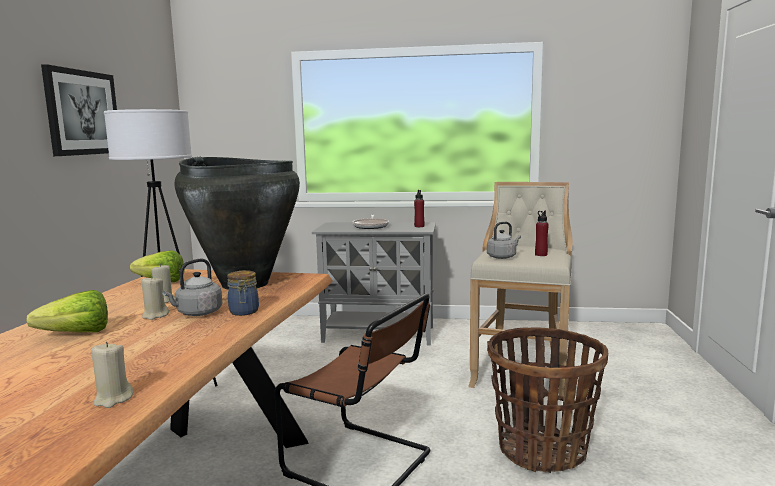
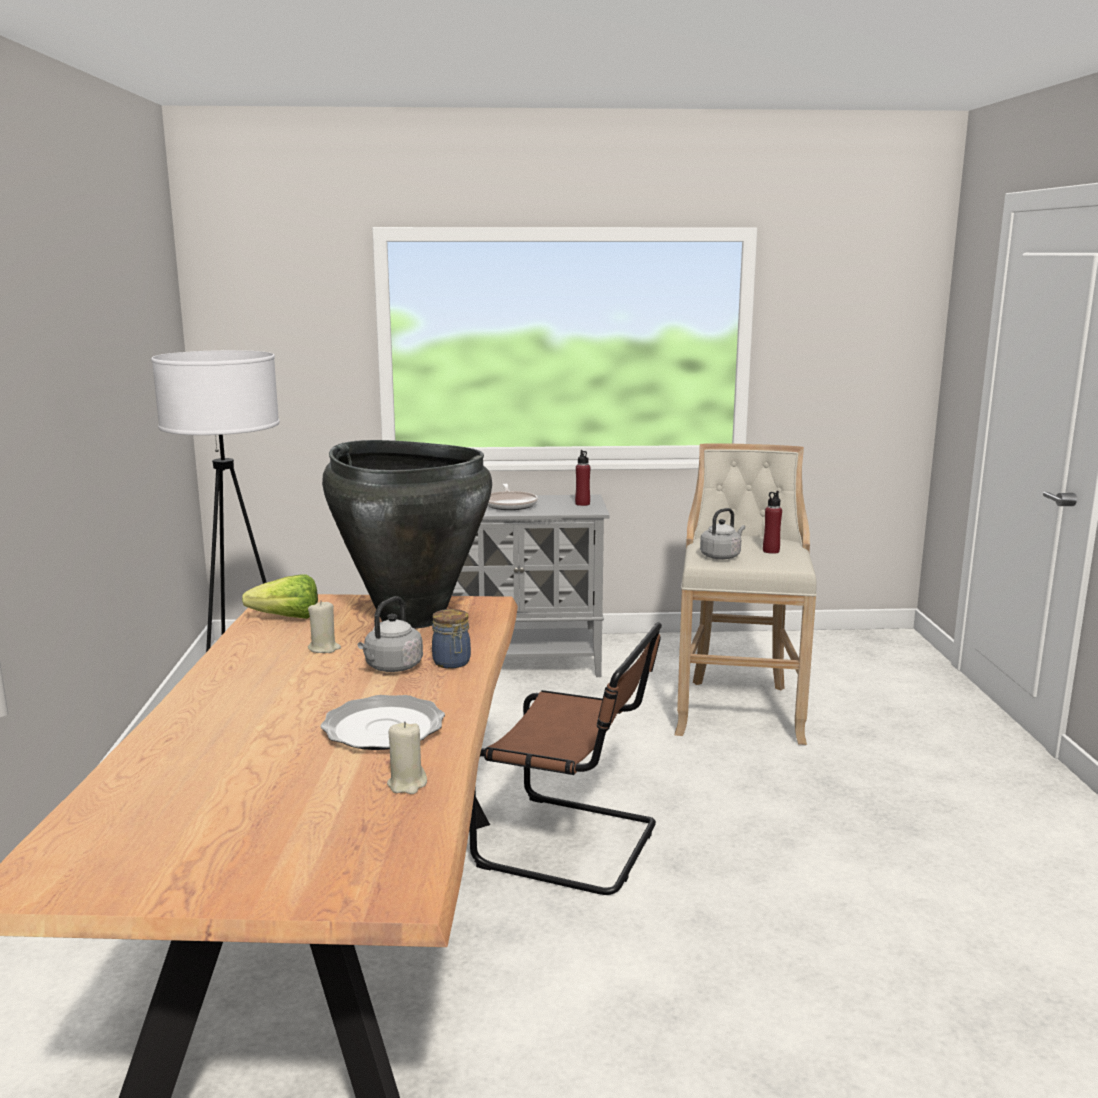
camera: 10 degrees left, 5 degrees up
lettuce [26,290,108,332] -> none
picture [41,64,117,156] -> none
beige candle [141,276,169,320] -> none
basket [487,327,608,473] -> none
none -> plate [320,695,445,750]

